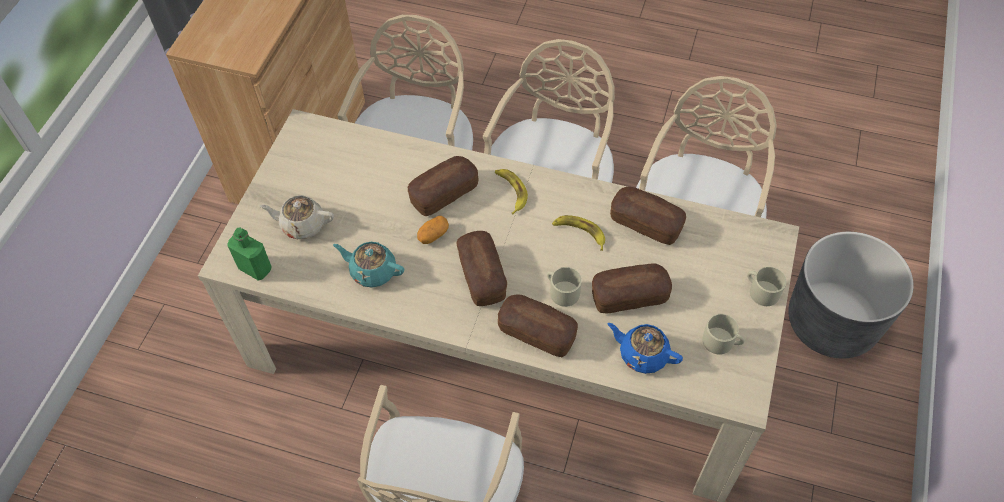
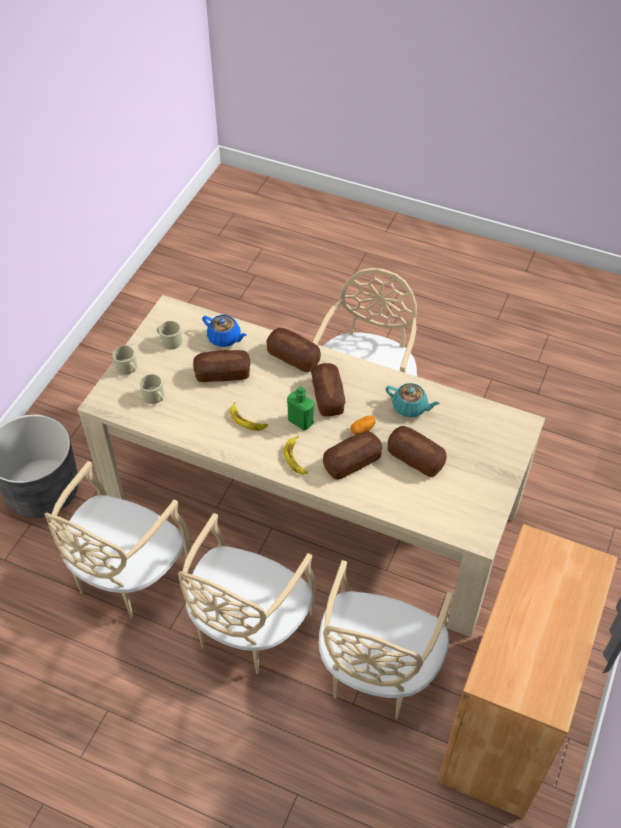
camera: 175 degrees left, 5 degrees down
green bottle [227,228,271,281] -> green bottle moved to [287,386,314,430]
beige teapot [259,195,334,239] -> none
beige mug [547,267,582,307] -> beige mug moved to [140,374,164,404]
bread [610,187,686,245] -> bread moved to [387,426,447,477]

